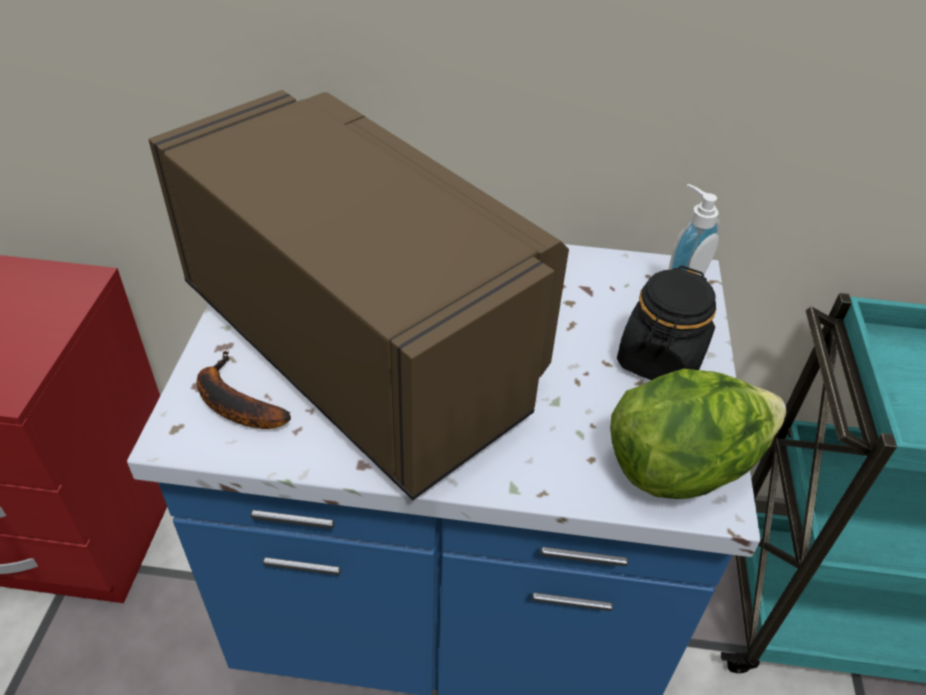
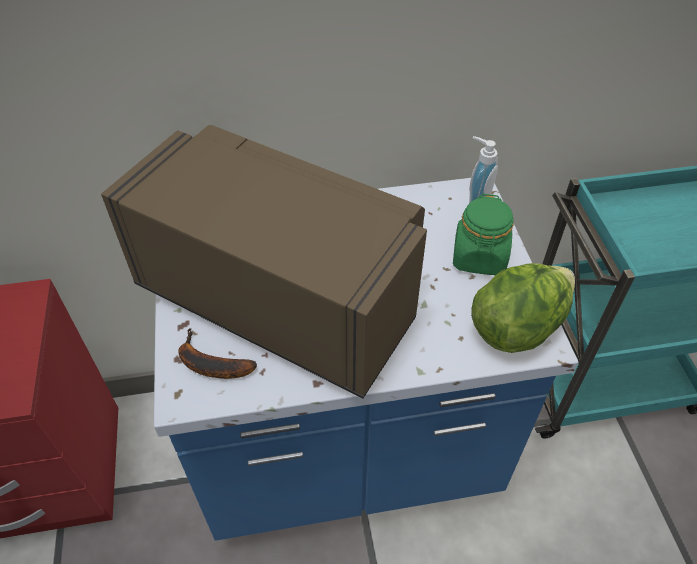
camera: 15 degrees left, 5 degrees up
black jar [617,266,716,380] -> green jar [453,194,514,275]

